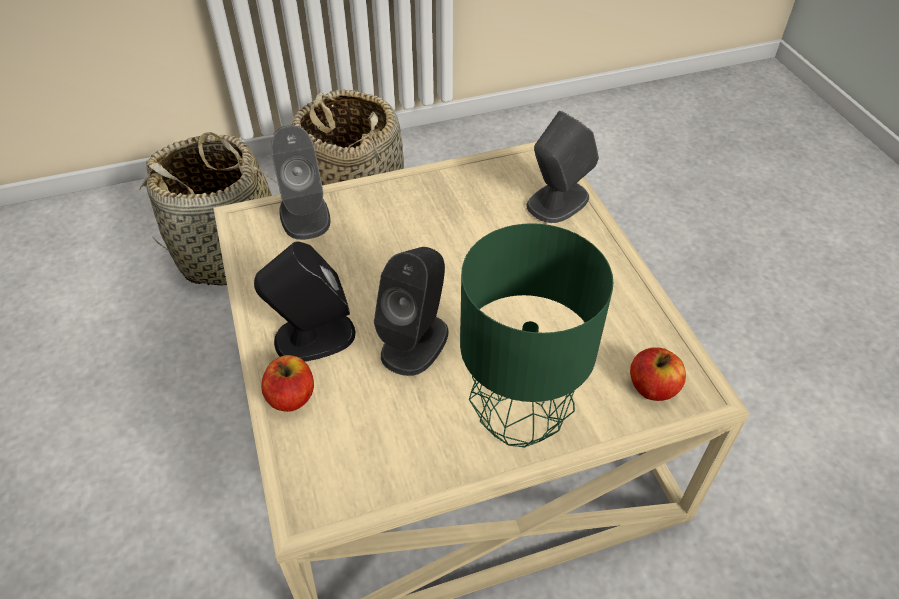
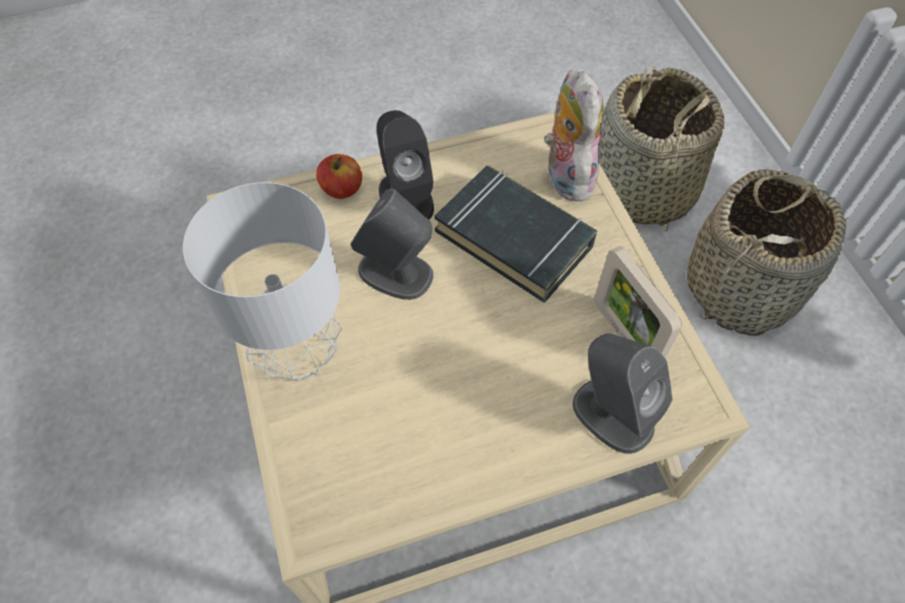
camera: 90 degrees right, 10 degrees up
grey speaker [271,126,330,240] -> plush toy [544,70,603,202]
green table lamp [460,223,613,447] -> grey table lamp [183,182,342,381]
apple [630,347,686,401] -> none
none -> black book [434,166,597,303]
none -> picture frame [594,246,682,358]

